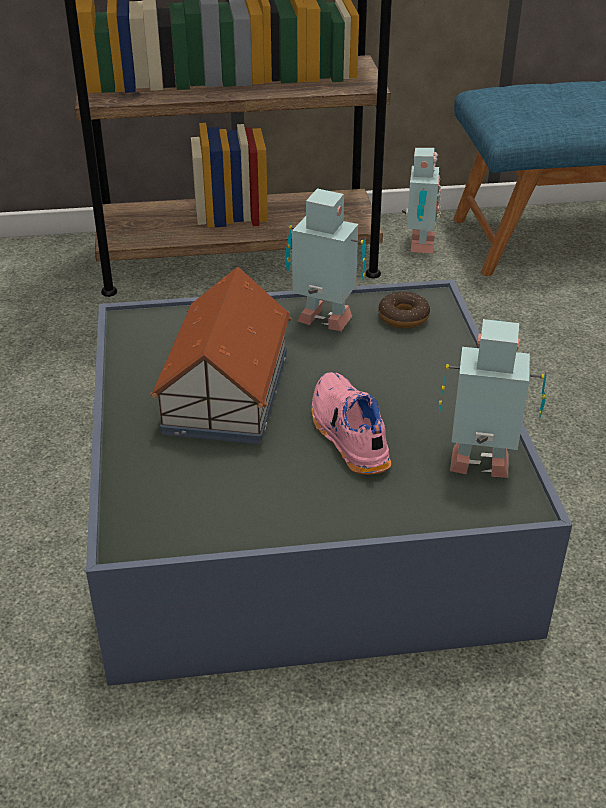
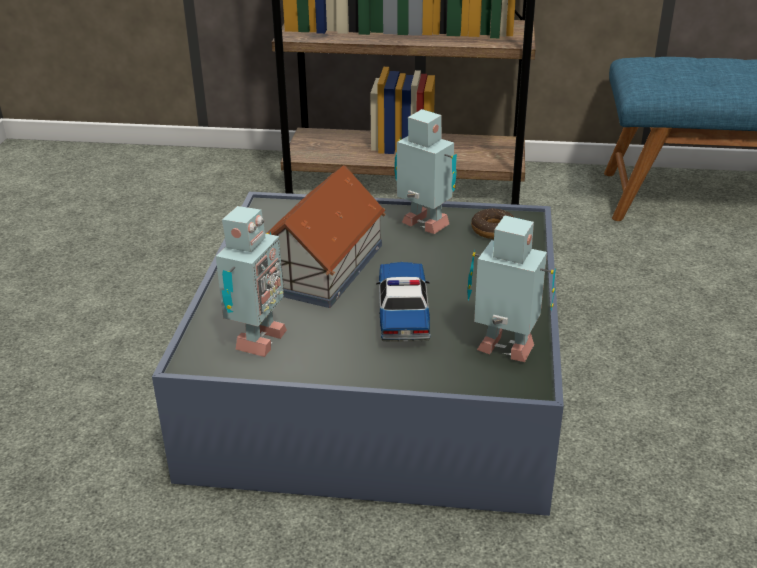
camera: 15 degrees right, 5 degrees down
pink shoe [311,372,391,474] -> toy car [376,261,431,342]
toy robot [402,148,441,253] -> toy robot moved to [216,206,287,357]

